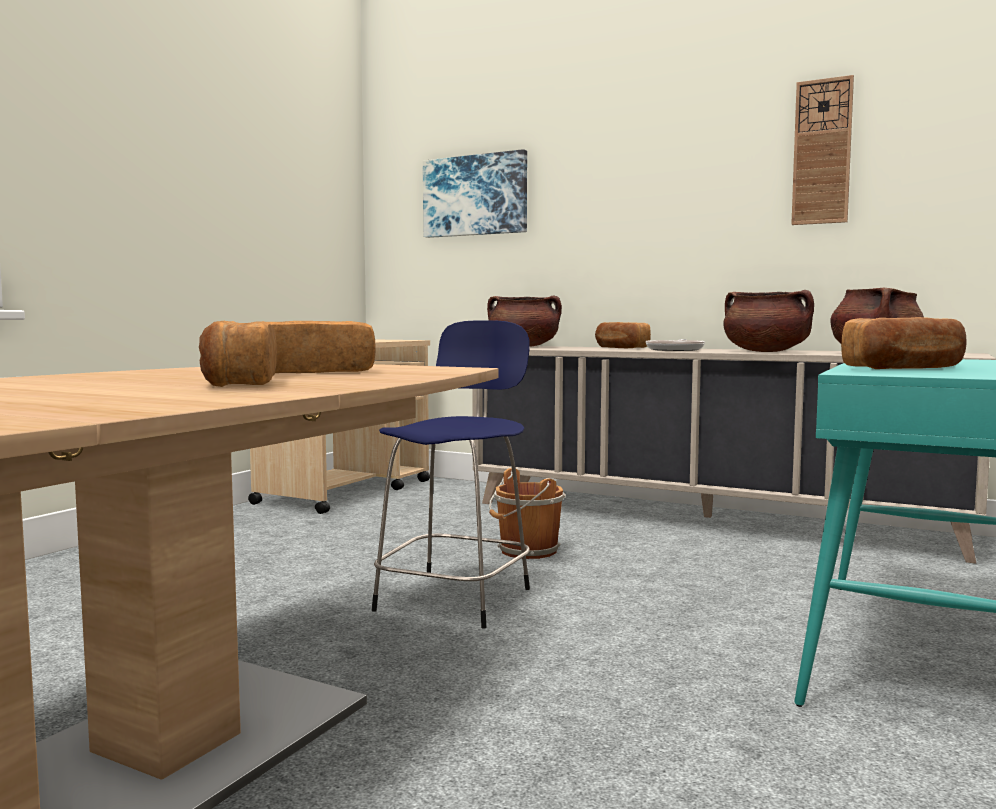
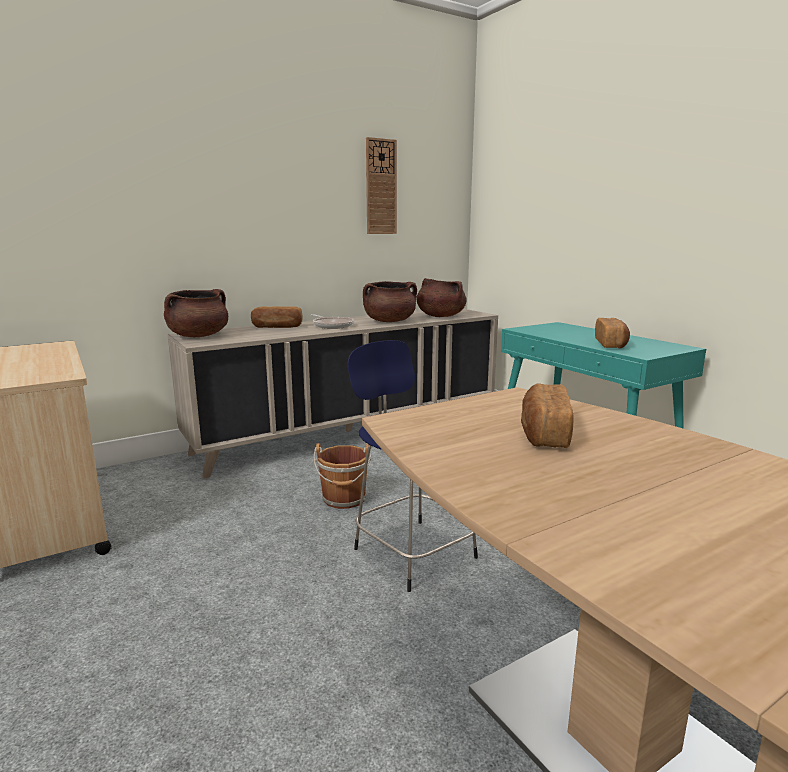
camera: 60 degrees left, 10 degrees up
bread [199,321,277,387] -> none
picture [423,149,527,238] -> none

